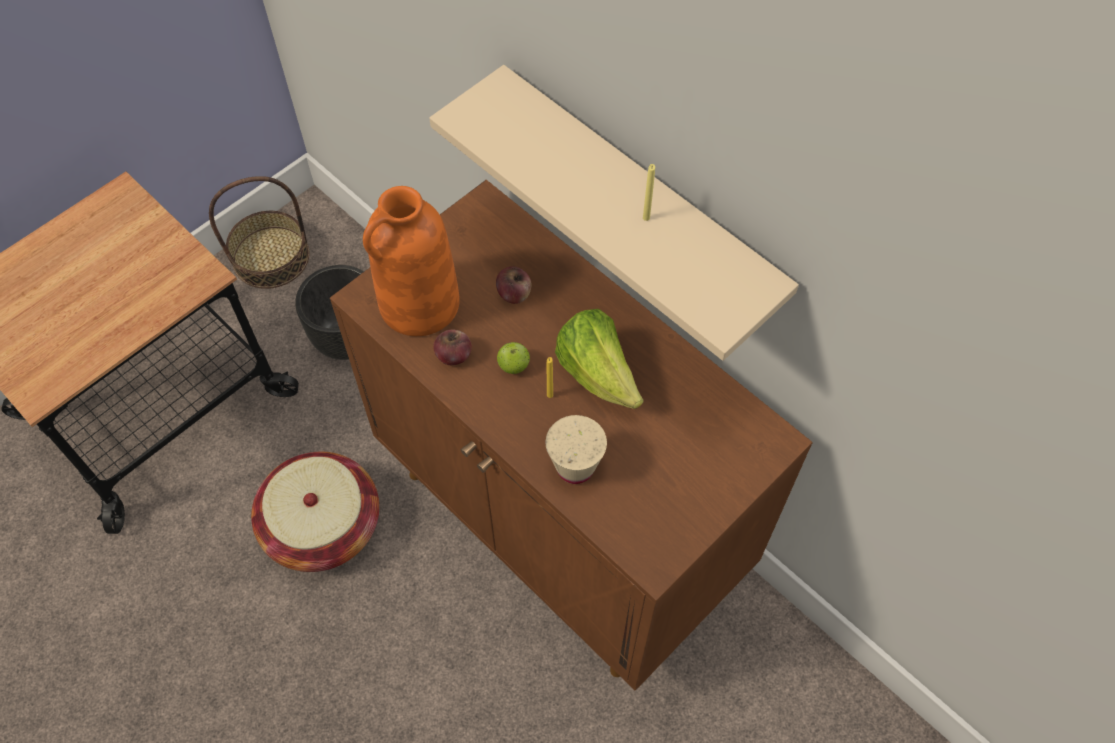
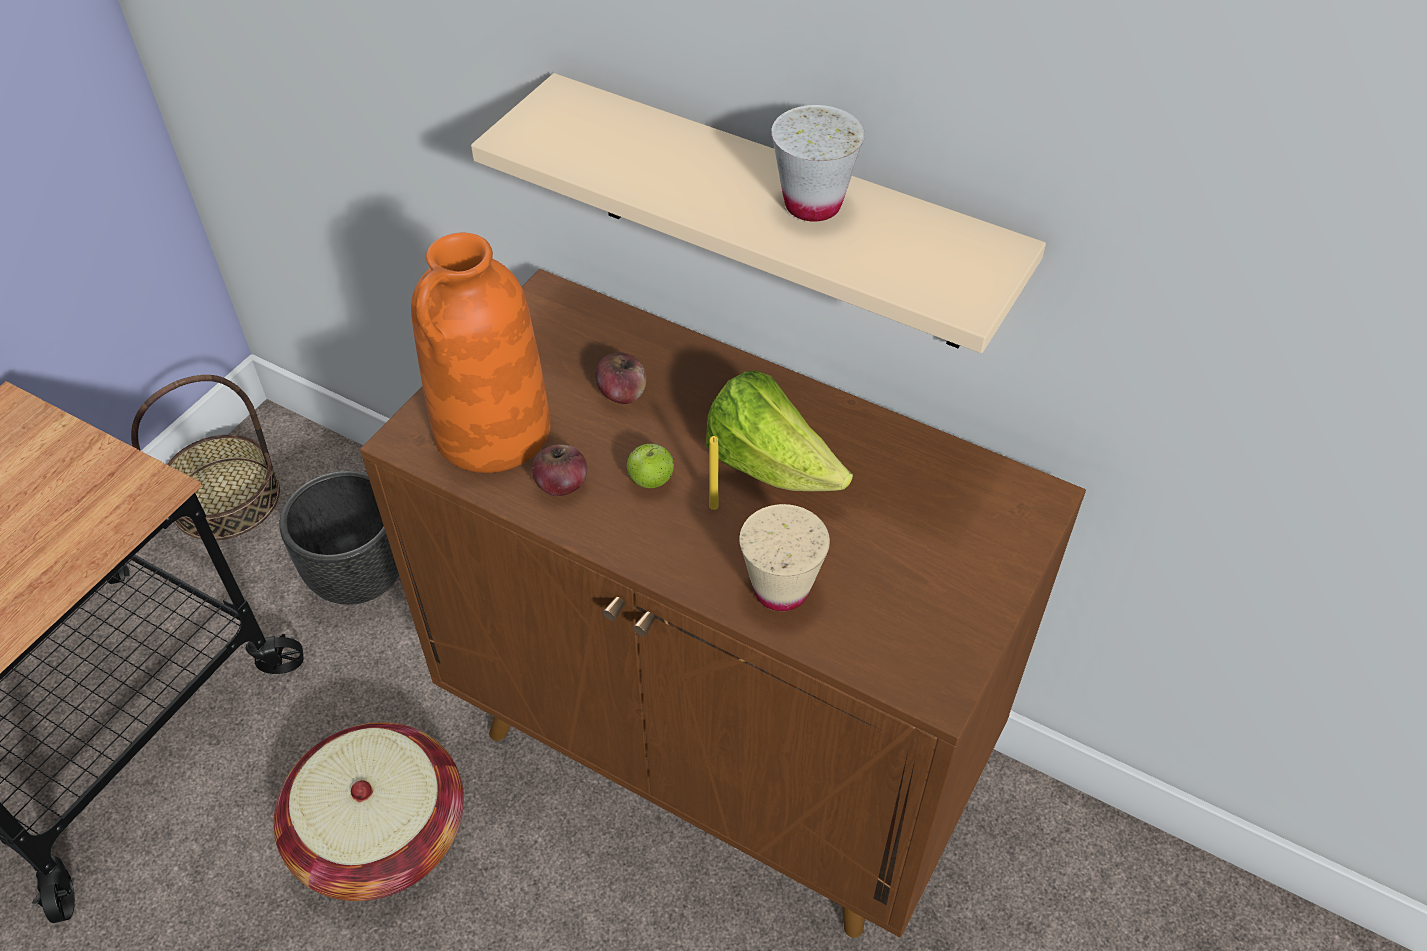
camera: 15 degrees left, 10 degrees down
yellow candle [643,164,655,221] -> white cup [771,105,865,222]

